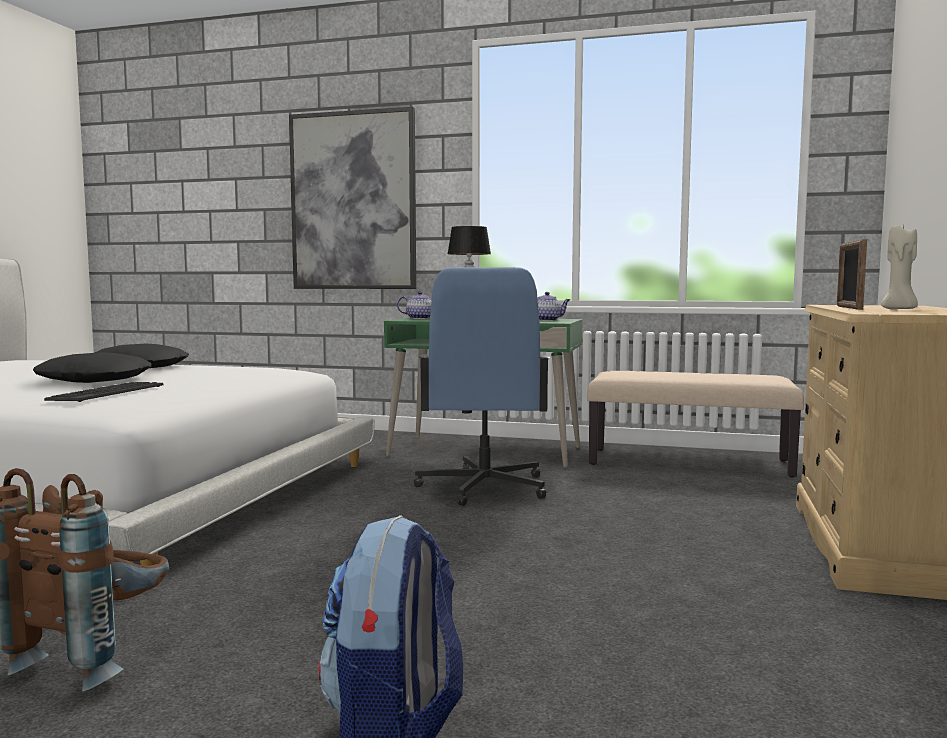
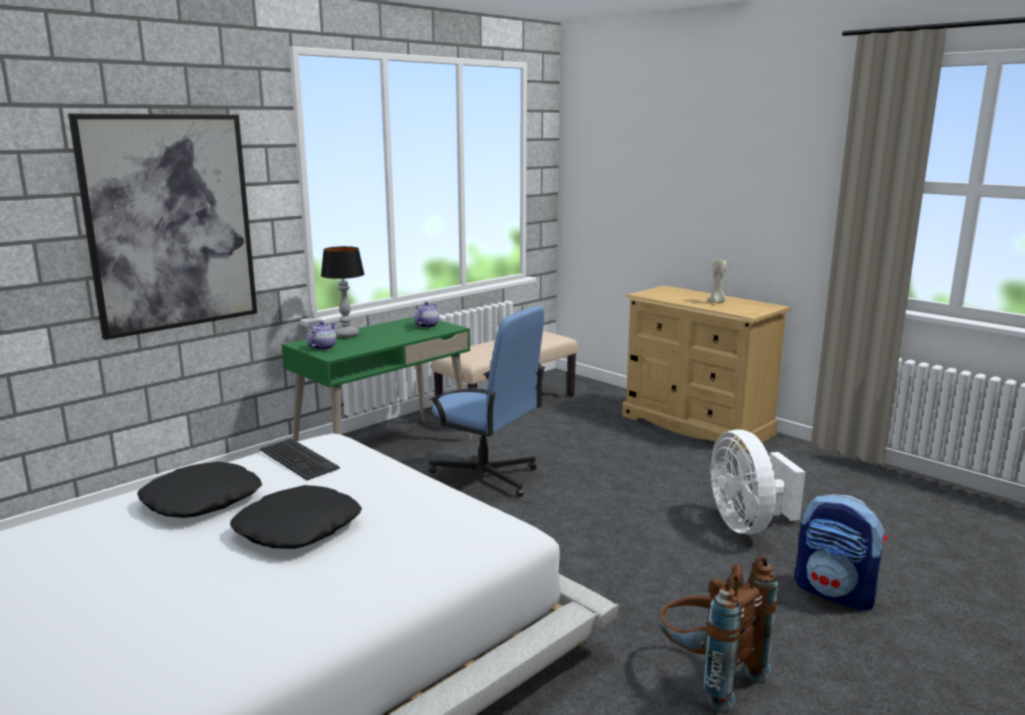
camera: 60 degrees left, 10 degrees up
keyboard [44,382,164,402] -> keyboard moved to [260,438,340,480]
picture frame [837,239,867,310] -> none
none -> white fan [710,429,805,534]

